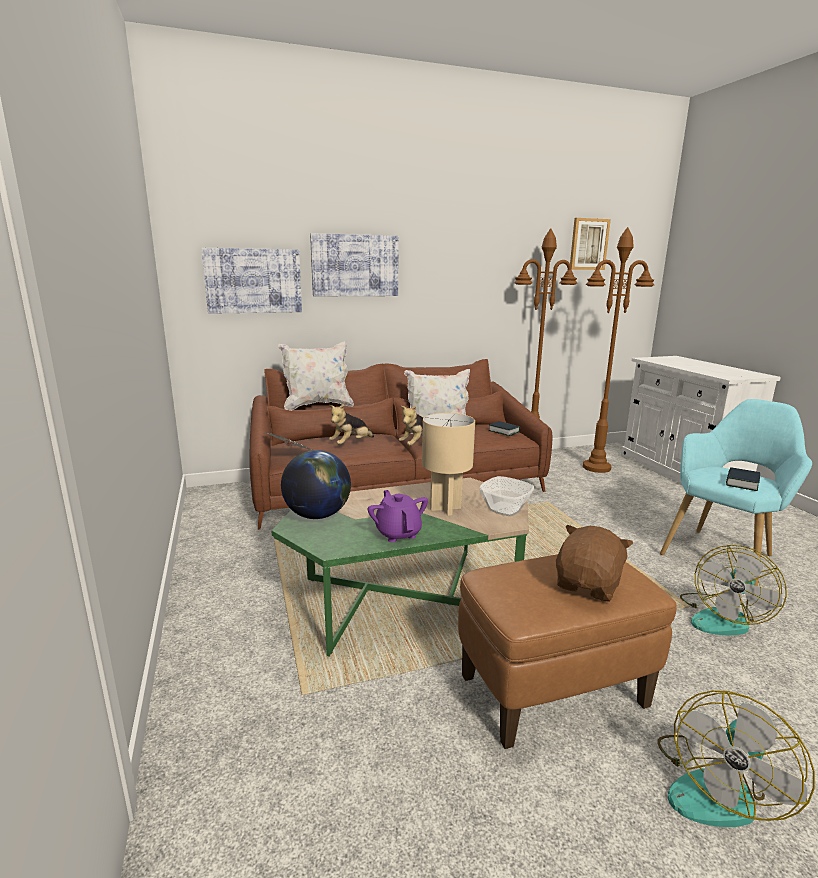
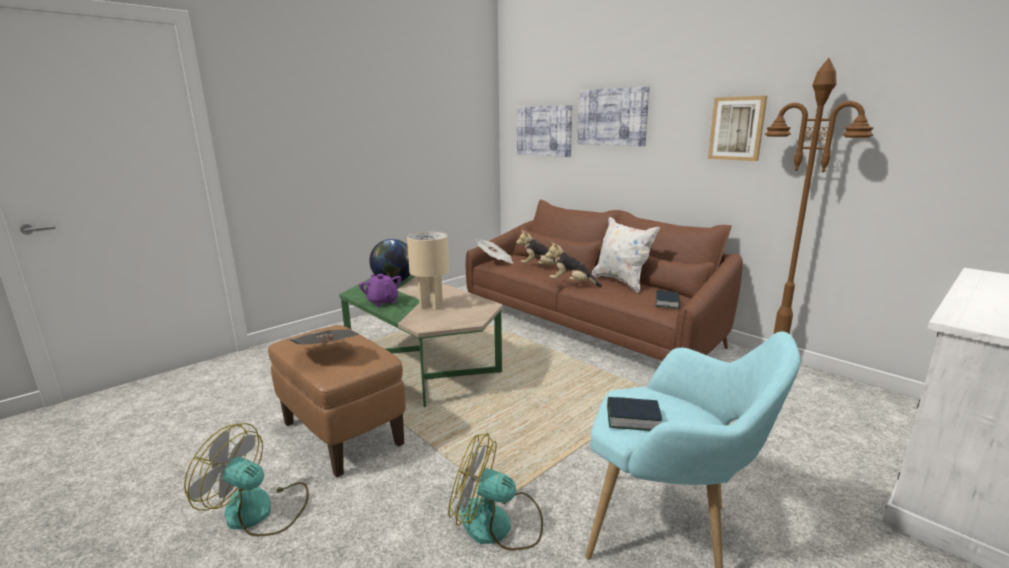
camera: 65 degrees right, 0 degrees up
white pillow [278,341,354,411] -> none
purple teapot [368,490,428,542] -> purple teapot turned 75 degrees counterclockwise [359,274,402,307]
bowl [479,476,534,516] -> none
brown plush toy [556,525,633,602] -> newspaper [289,330,359,345]
picture [570,218,611,270] -> picture moved to [708,96,767,161]
brown floor lamp [583,227,654,473] -> none

